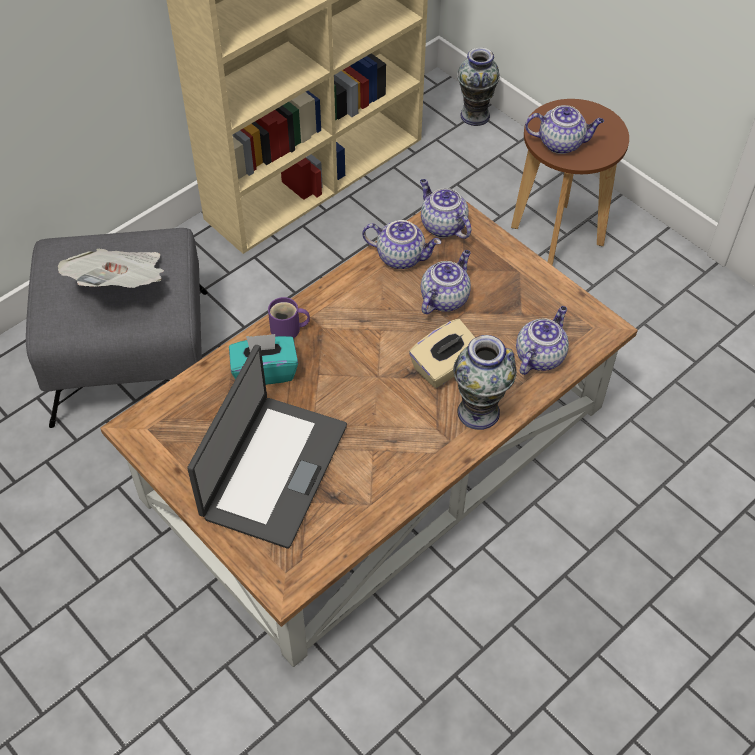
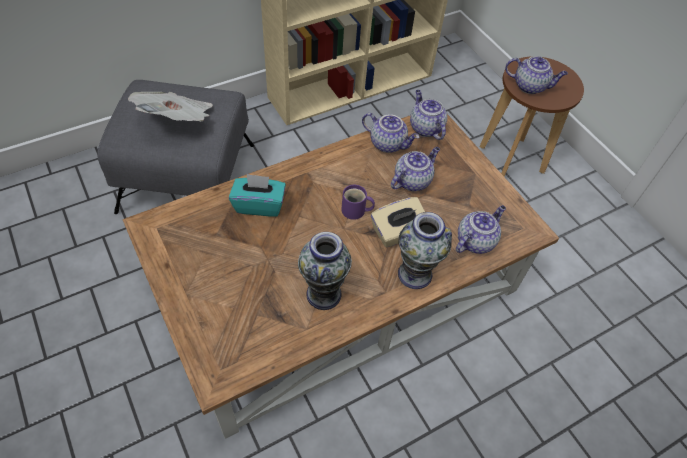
camera: 10 degrees right, 0 degrees up
laptop [187,345,347,548] -> none
purple mug [268,297,310,338] -> purple mug moved to [341,185,375,220]
vase [457,47,500,126] -> vase moved to [298,232,352,310]

